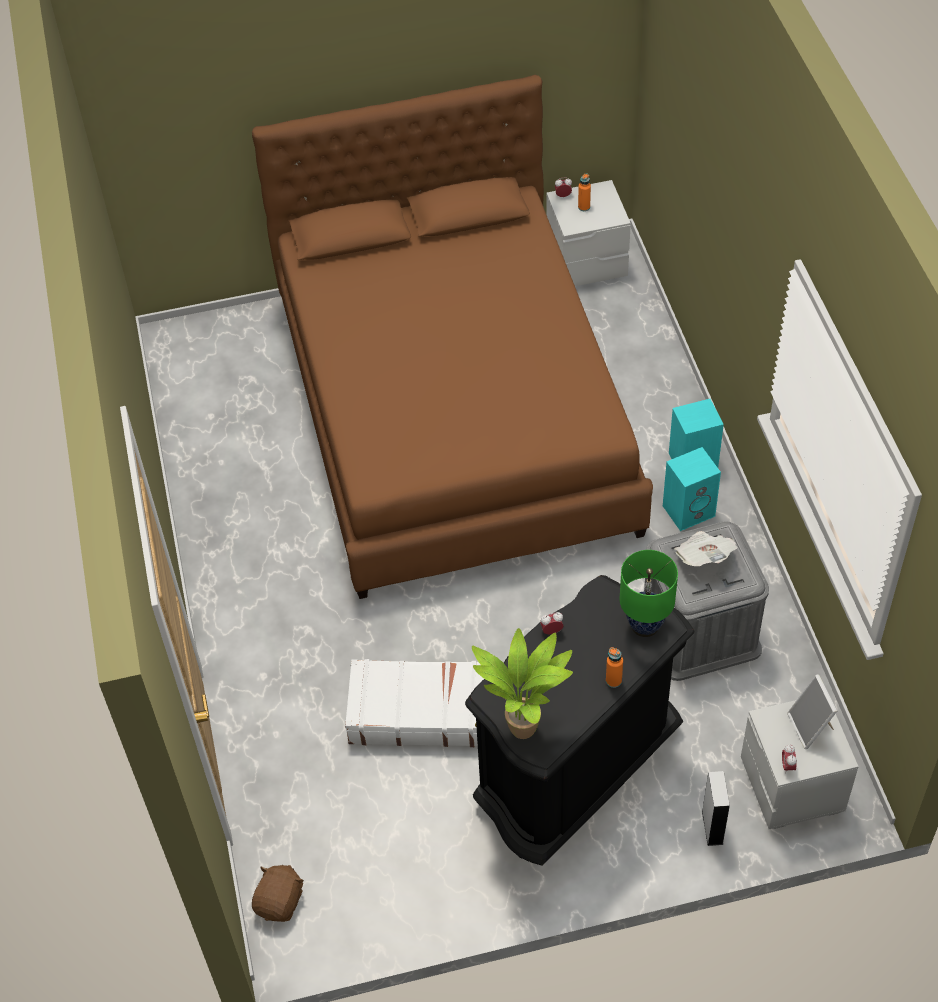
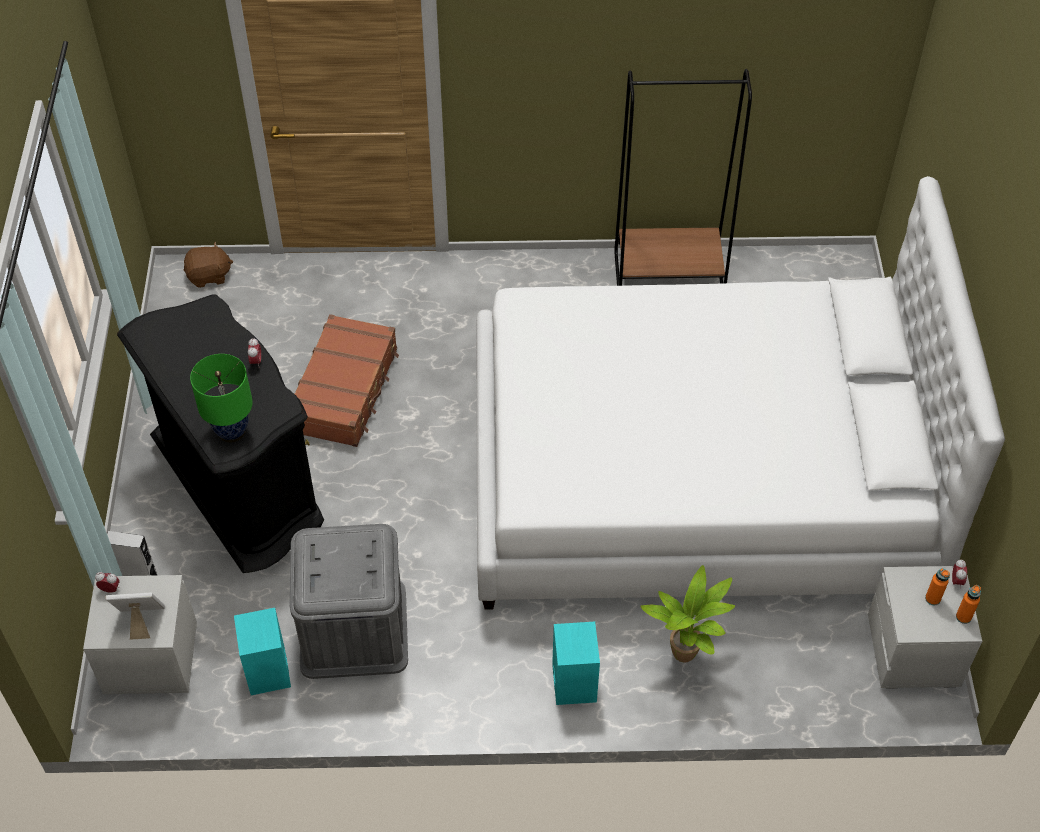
camera: 100 degrees right, 0 degrees up
brown bed [252,75,653,599] -> white bed [476,176,1005,610]
brown plush toy [252,865,304,922] -> brown plush toy turned 45 degrees counterclockwise [184,242,233,288]
white suitcase [345,659,484,747] -> brown suitcase [295,314,399,447]
potted plant [472,628,573,739] -> potted plant moved to [640,565,735,663]
orange bottle [606,647,623,688] -> orange bottle moved to [956,585,981,624]
turquoise speaker [663,447,721,531] -> turquoise speaker moved to [234,608,291,695]
newspaper [674,531,737,566] -> none
none -> clothes rack [615,69,752,286]

